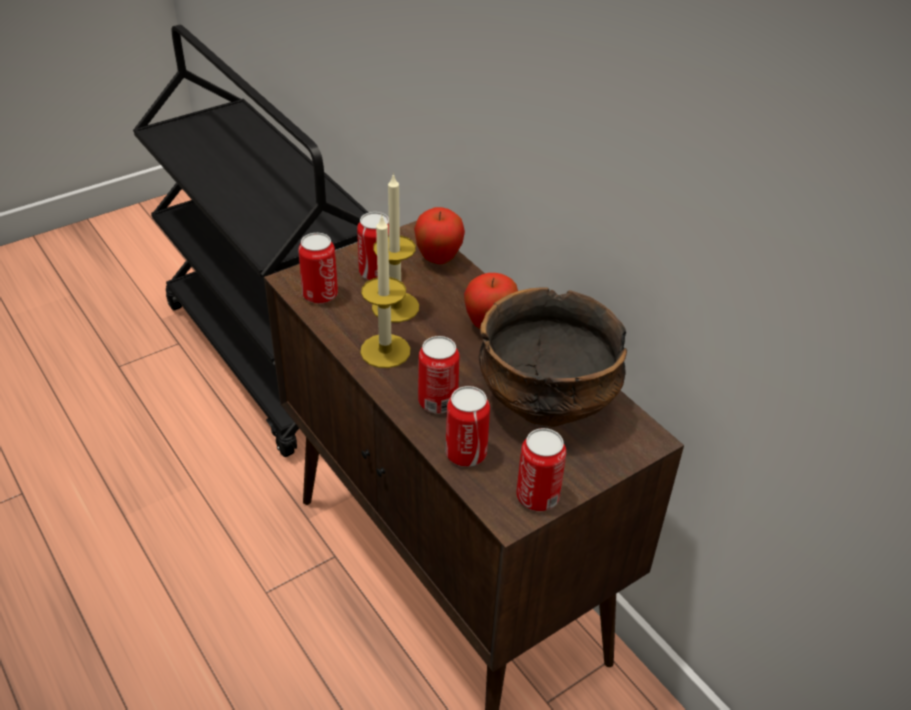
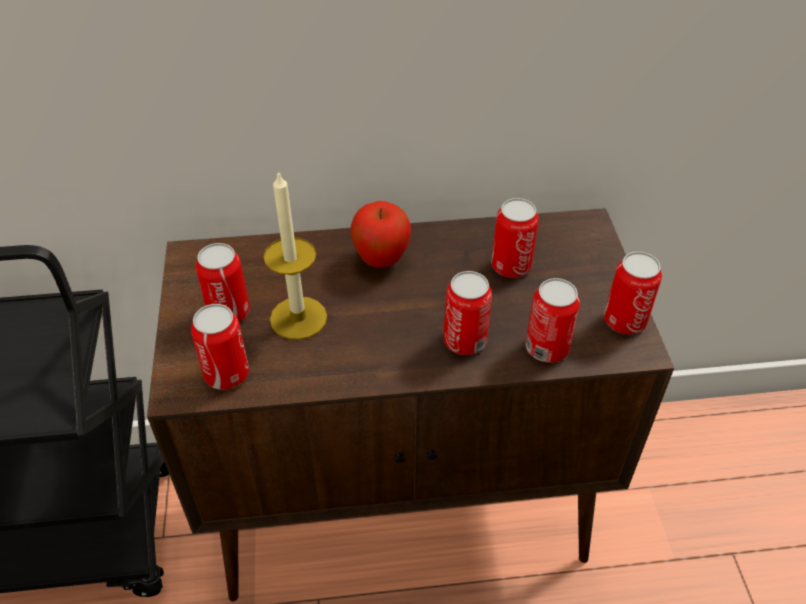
camera: 60 degrees left, 5 degrees up
candle [360,215,410,368] -> none
apple [414,207,465,264] -> none
bowl [479,287,627,427] -> can [491,198,539,278]

